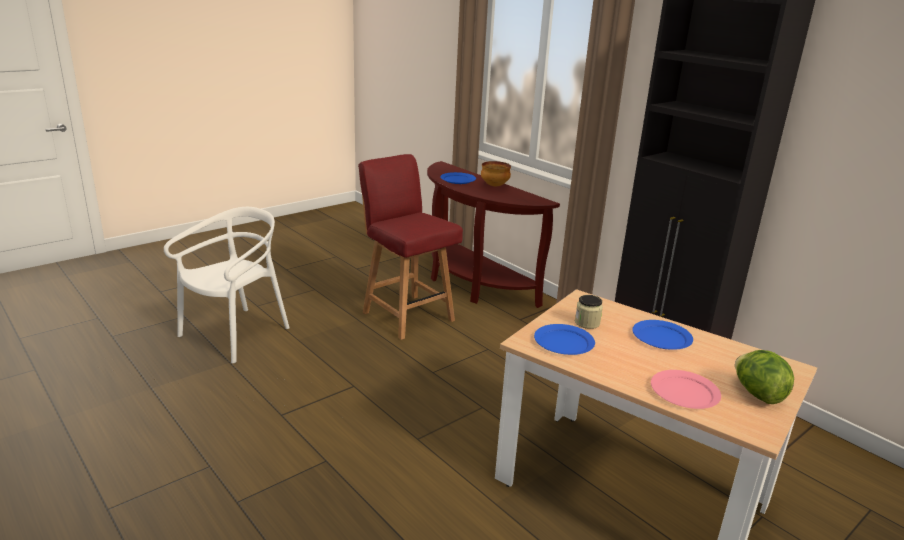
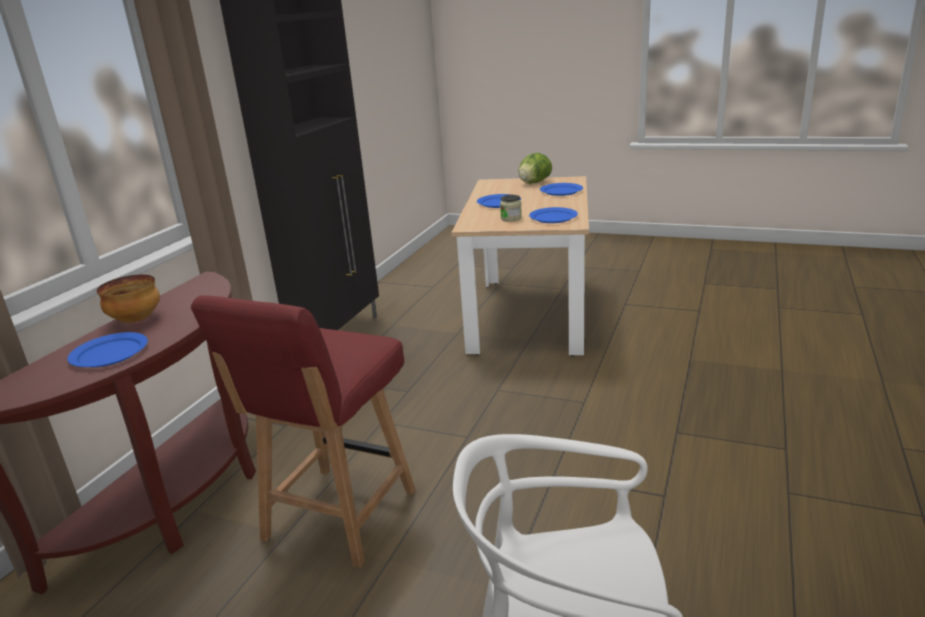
camera: 115 degrees left, 0 degrees up
pink plate [651,370,721,409] -> blue plate [540,183,583,196]

